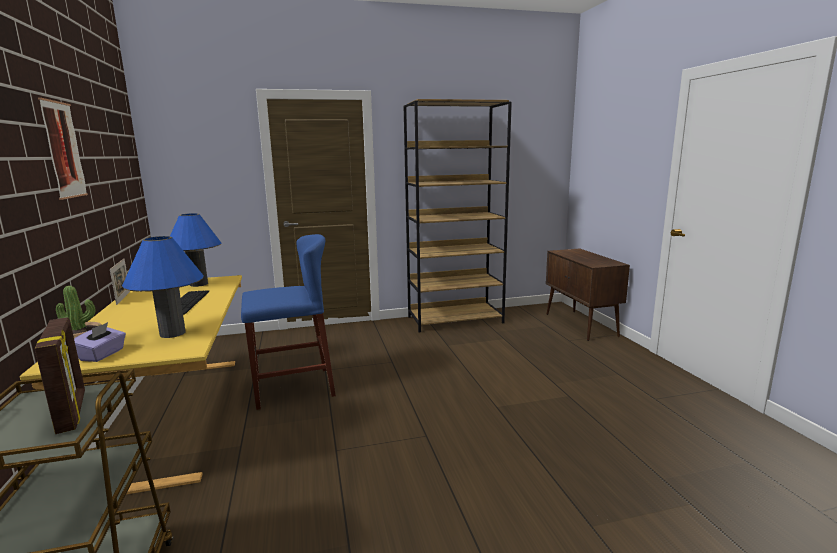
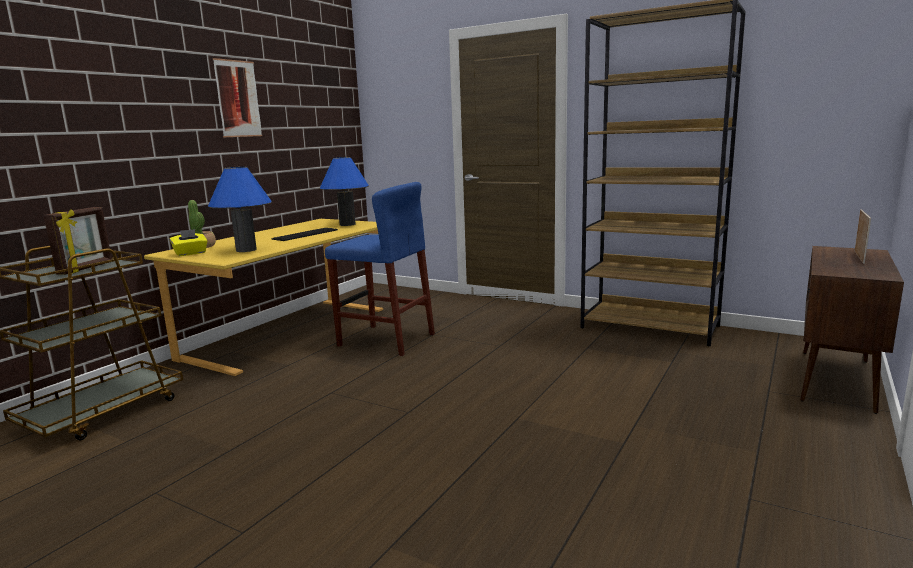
camera: 45 degrees right, 0 degrees up
purple tissue box [74,322,126,362] -> yellow tissue box [170,229,207,256]
picture frame [110,259,130,305] -> picture frame moved to [855,209,871,264]

